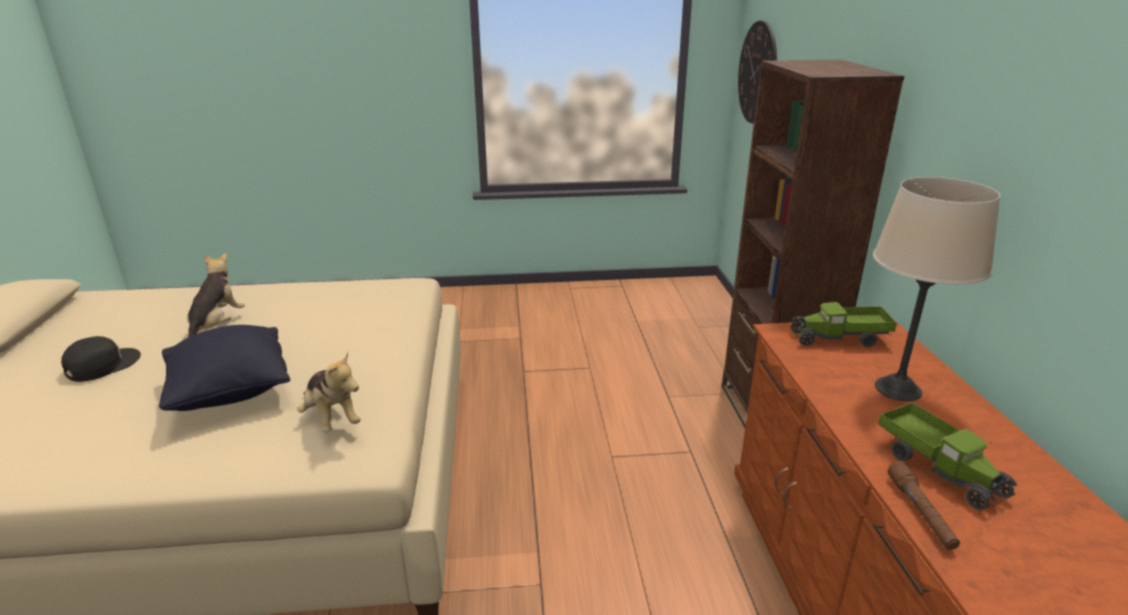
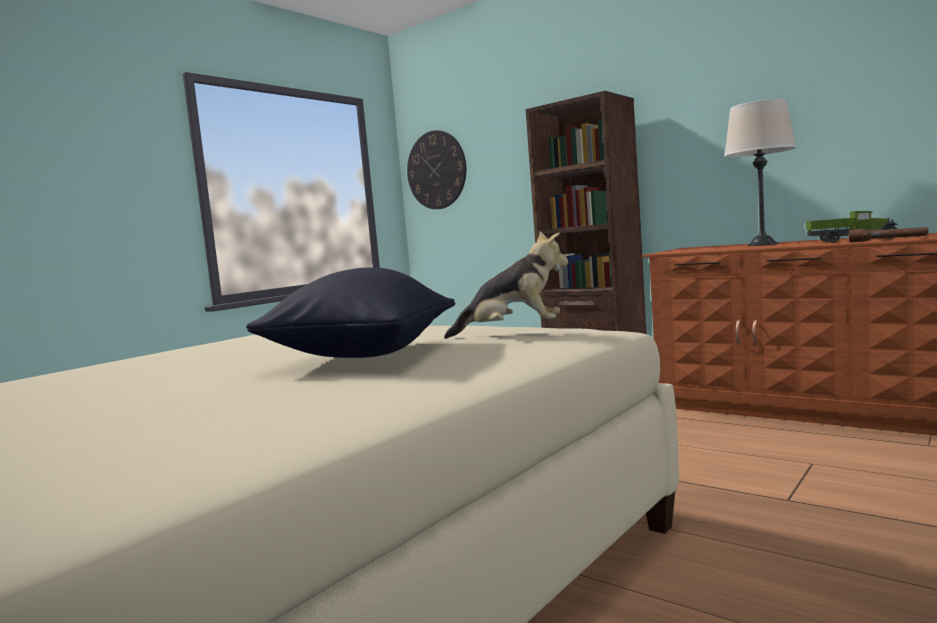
camera: 45 degrees left, 20 degrees down
black cap [61,336,141,382] -> none
plush toy [187,253,245,337] -> none
toy truck [790,302,897,347] -> none

